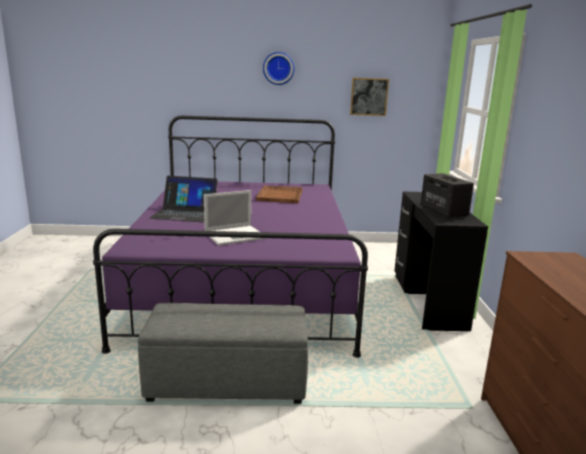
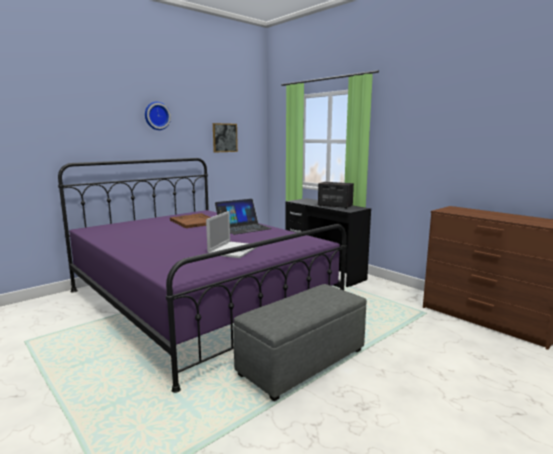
camera: 40 degrees left, 5 degrees down
laptop [150,176,218,222] -> laptop moved to [215,199,272,235]

